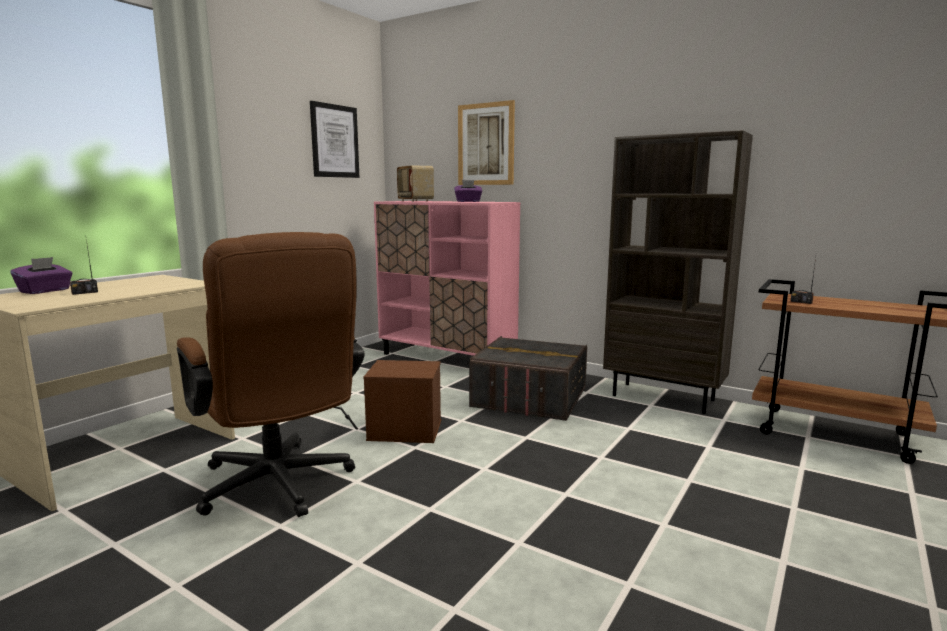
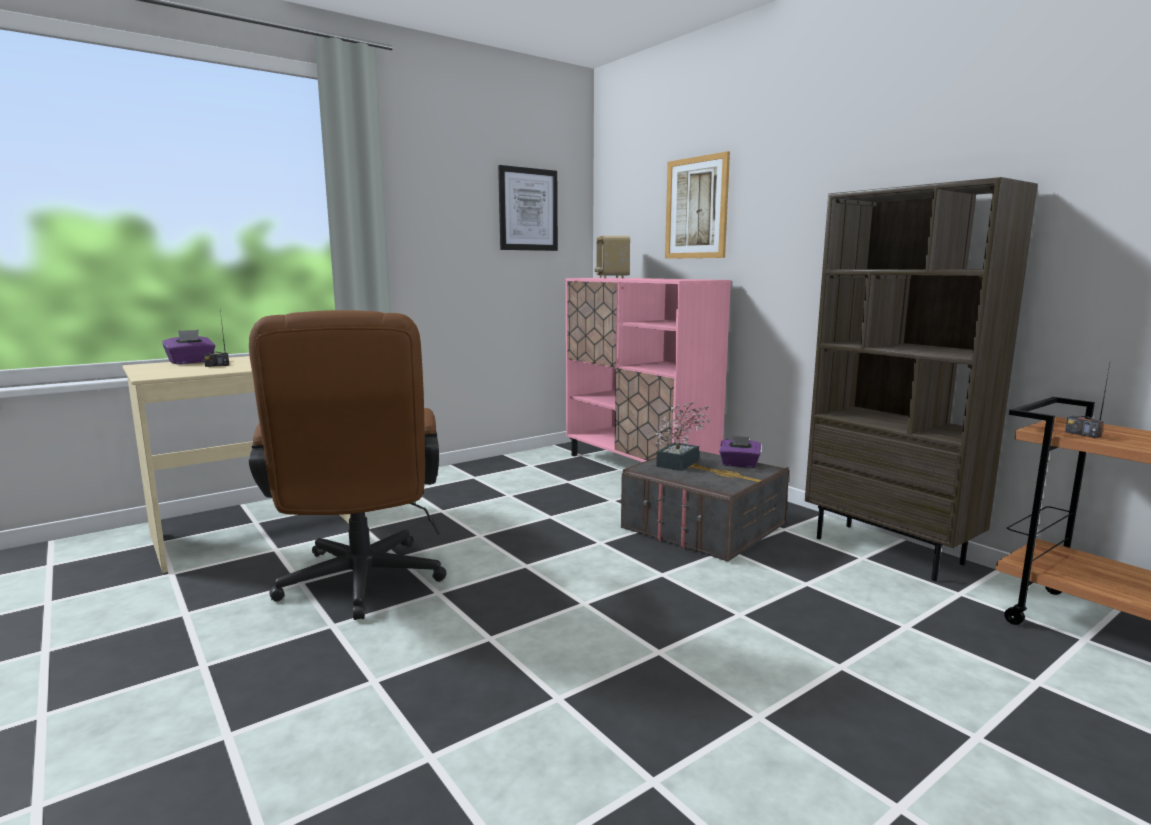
camera: 20 degrees right, 0 degrees up
brown storage box [363,360,441,443] -> none
purple tissue box [454,180,482,202] -> purple tissue box moved to [720,435,761,468]
none -> potted plant [655,402,710,471]

